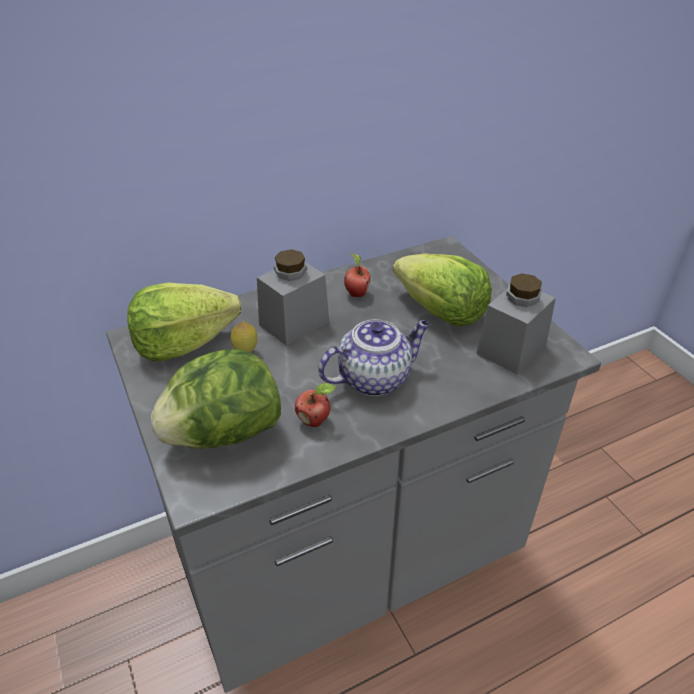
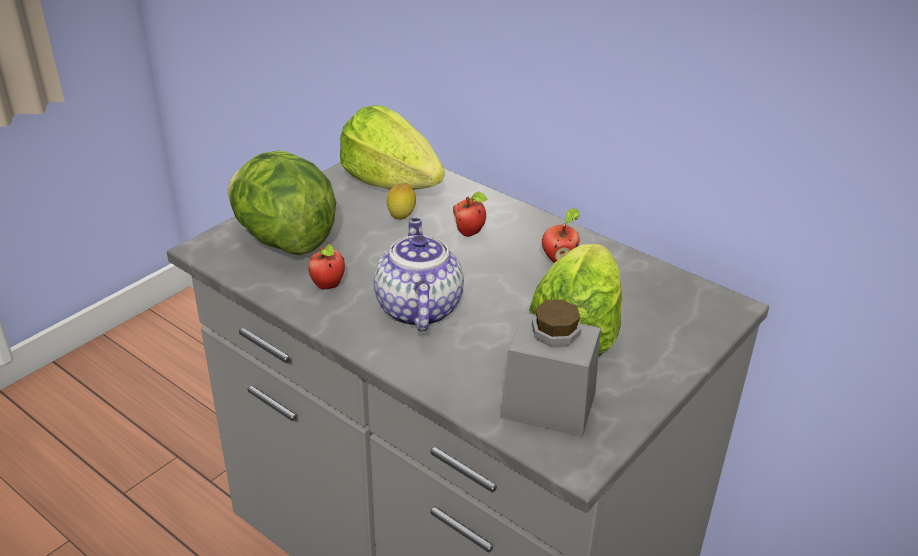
camera: 65 degrees right, 5 degrees down
grey jar [257,249,329,346] -> apple [453,192,488,237]
teapot [318,319,430,396] -> teapot turned 135 degrees counterclockwise [374,218,464,331]

